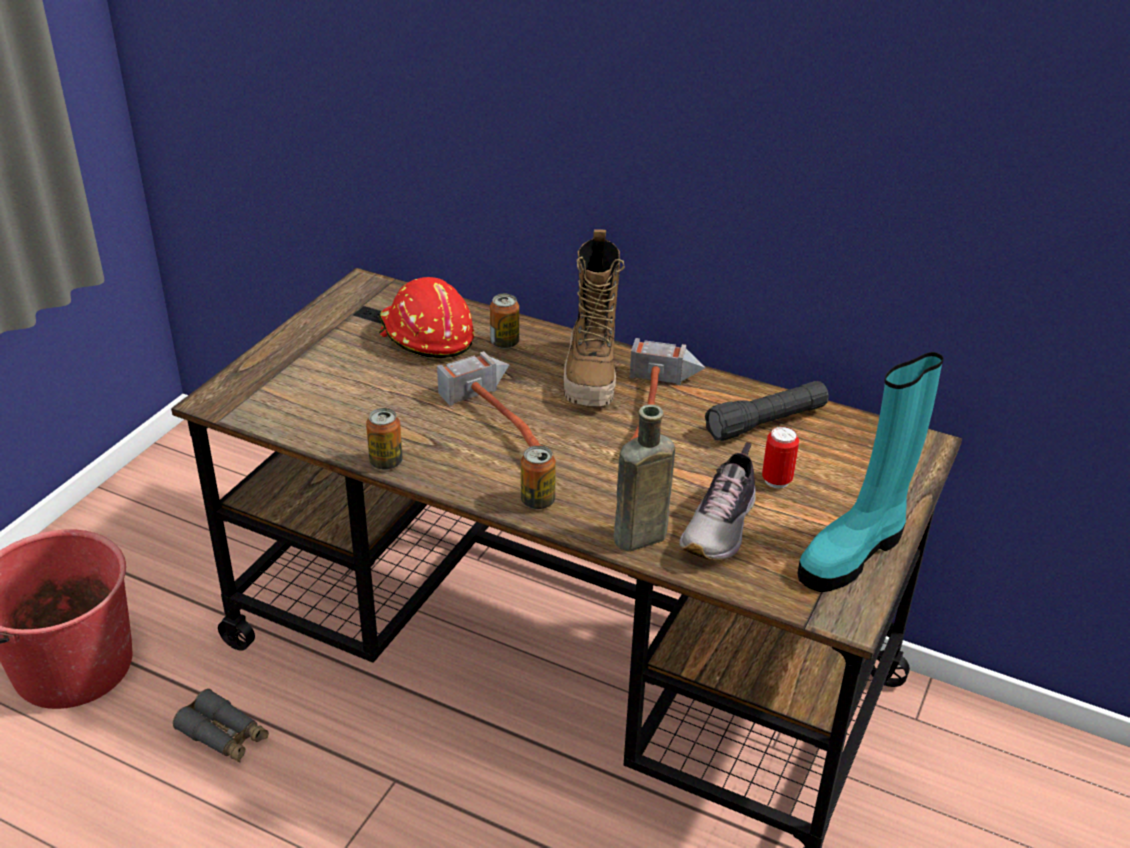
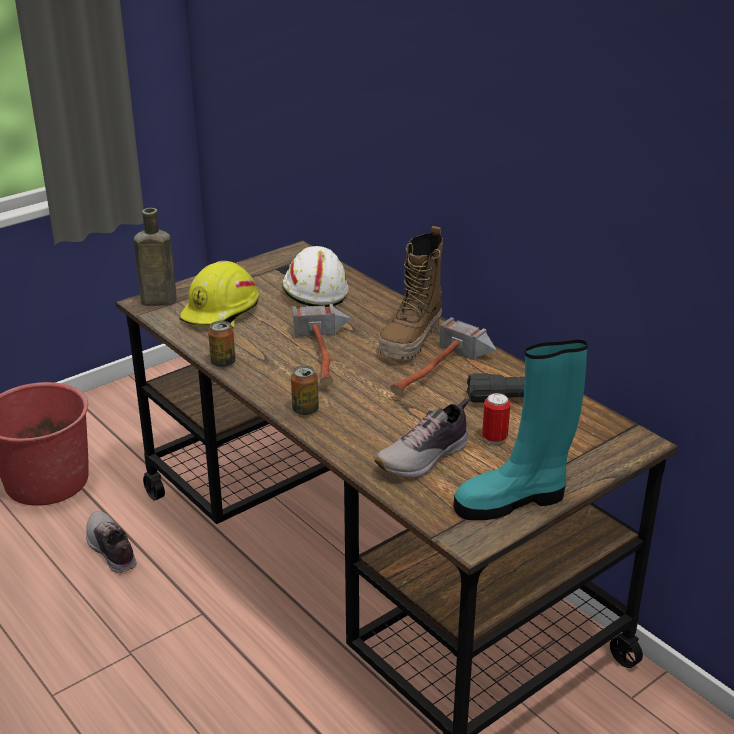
camera: 25 degrees right, 5 degrees down
grey binoculars [173,689,269,762] -> shoe [86,511,137,573]
red hard hat [379,277,474,359] -> white hard hat [282,246,348,307]
can [490,294,519,349] -> none
brown bottle [614,404,675,552] -> brown bottle moved to [134,208,177,306]
none -> yellow hard hat [179,261,259,328]

